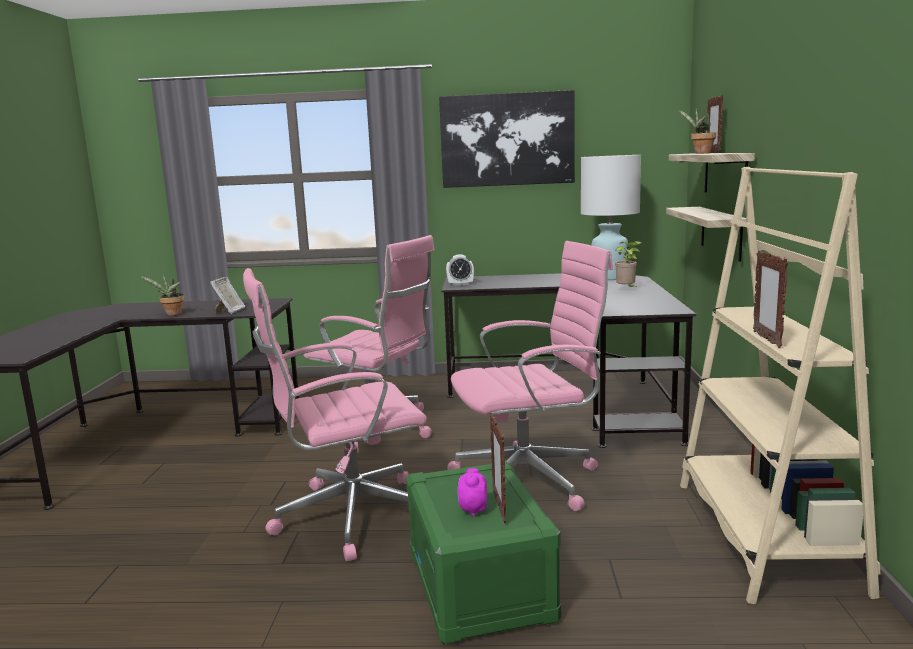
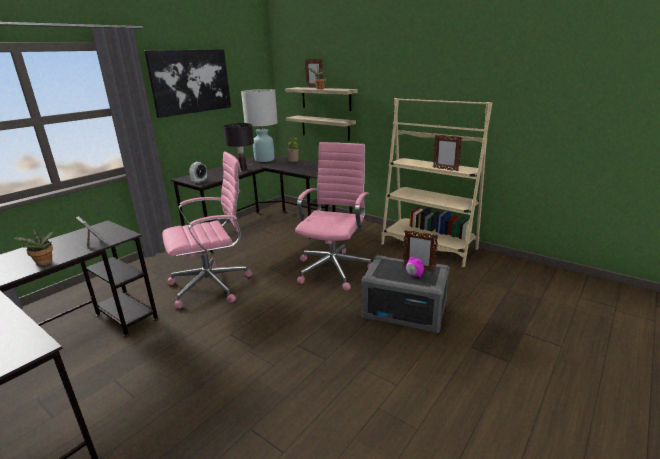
camera: 55 degrees left, 10 degrees up
pink office chair [243,268,427,561] -> none
green storage box [406,461,561,644] -> grey storage box [361,255,450,333]
none -> black table lamp [223,123,254,171]

